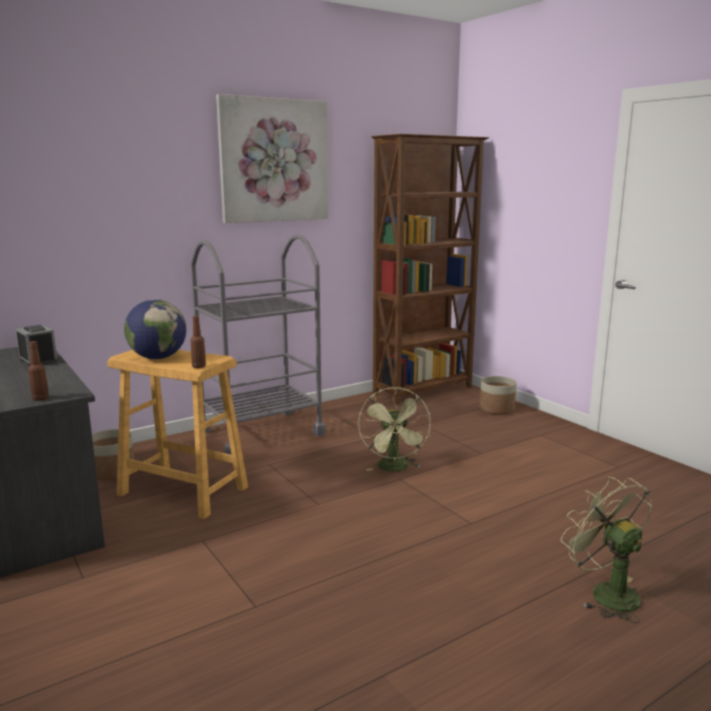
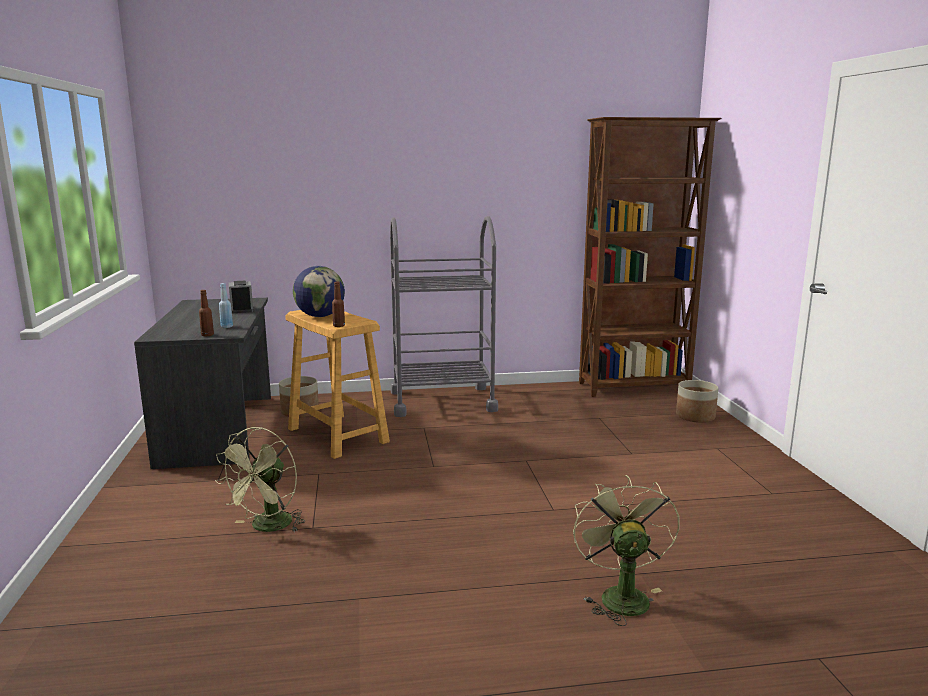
camera: 25 degrees right, 0 degrees up
picture [216,94,328,223] -> none
green fan [358,387,431,472] -> green fan moved to [215,427,305,532]
none -> blue bottle [219,283,233,328]

